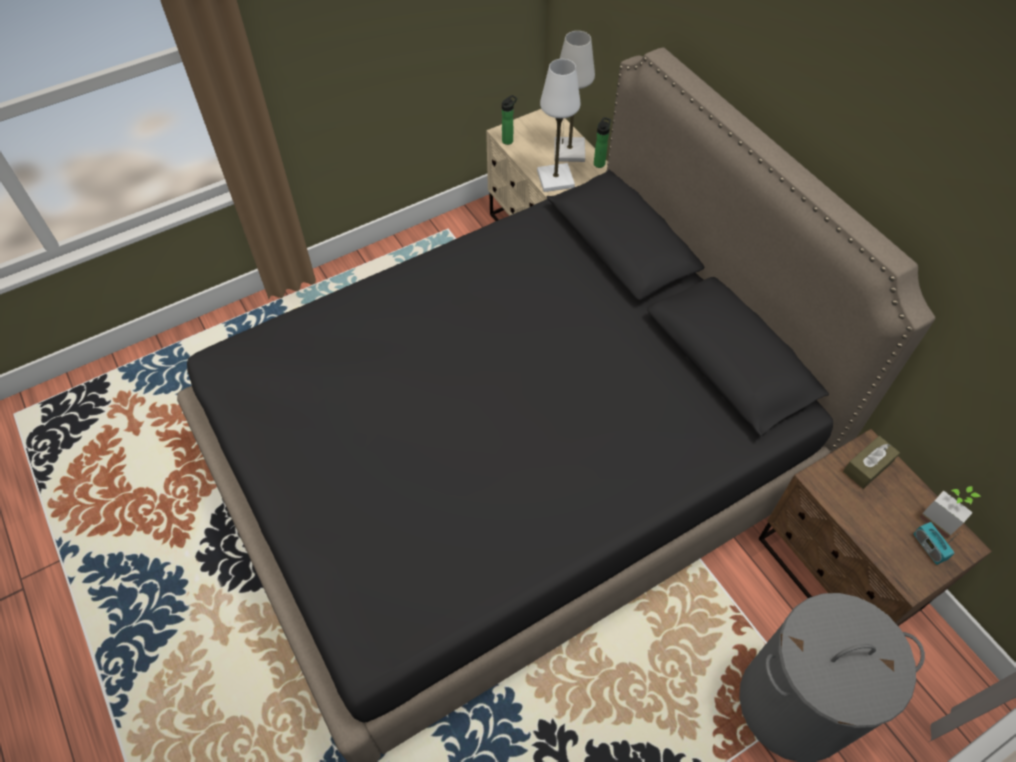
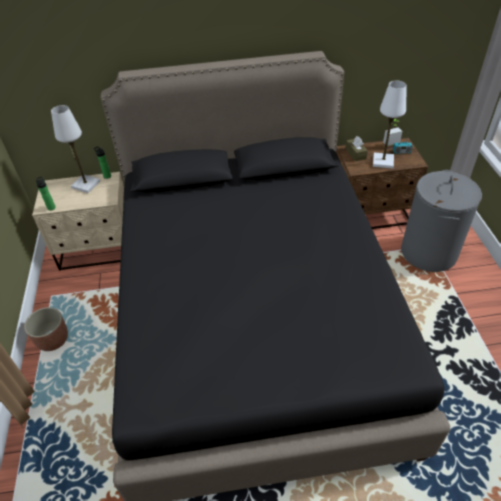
camera: 65 degrees left, 10 degrees down
white table lamp [537,59,580,192] -> white table lamp moved to [373,81,406,169]
none -> planter [24,307,68,351]

